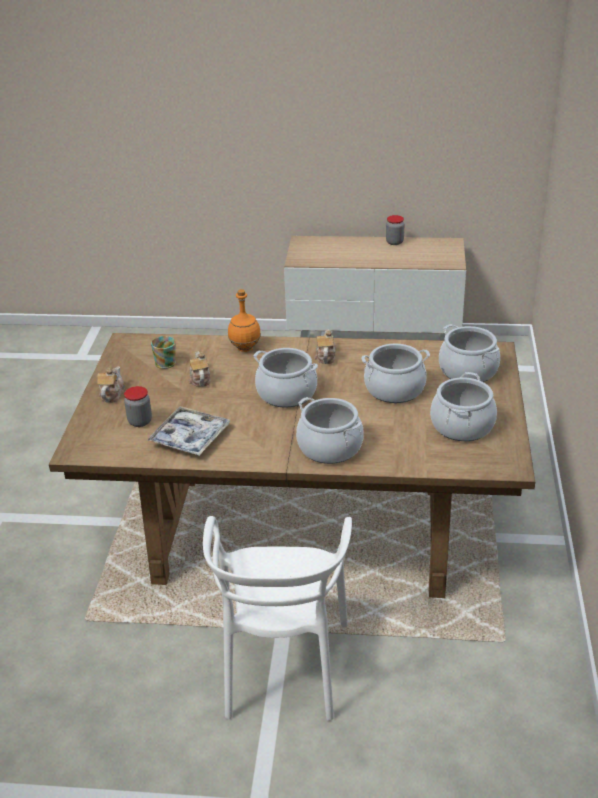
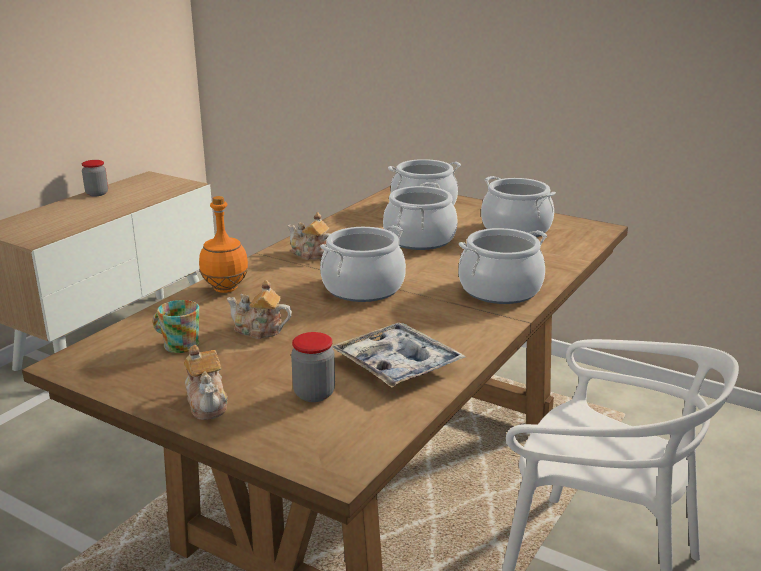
camera: 65 degrees left, 10 degrees down
teapot [97,366,125,403] -> teapot turned 150 degrees counterclockwise [184,345,228,420]

